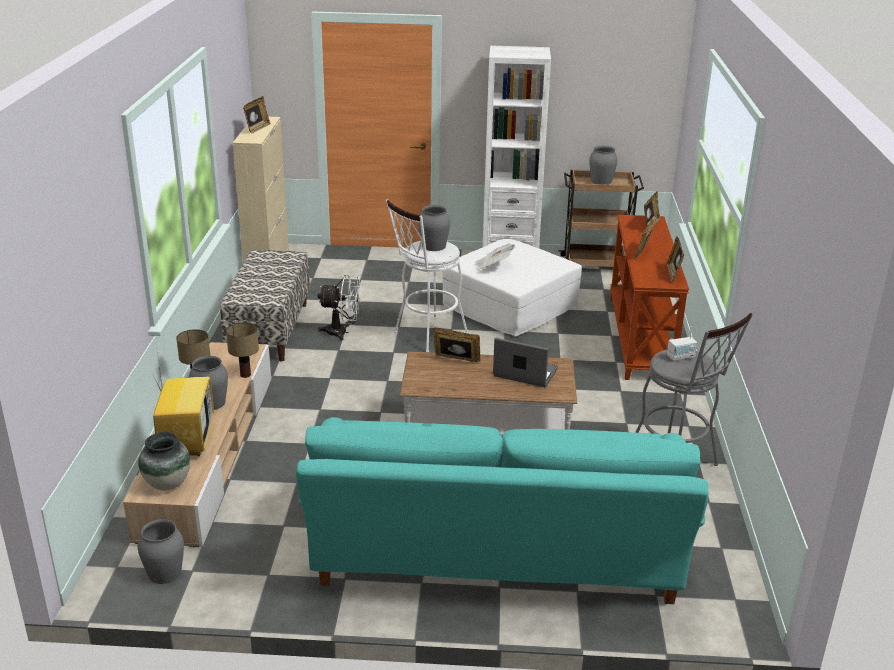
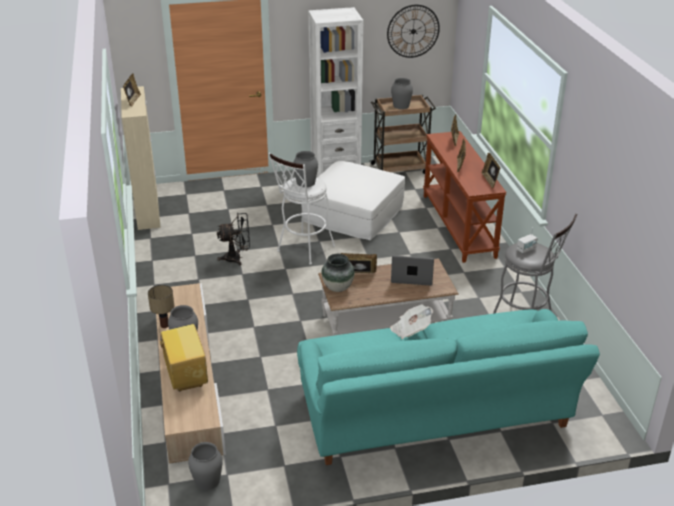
camera: 15 degrees left, 5 degrees up
vase [138,432,191,491] -> vase moved to [321,254,355,292]
bench [220,250,310,361] -> none
table lamp [226,322,259,378] -> none
white fan [317,274,361,341] -> black fan [217,213,250,265]
newspaper [475,243,516,269] -> newspaper moved to [390,304,433,339]
none -> wall clock [387,5,440,58]

